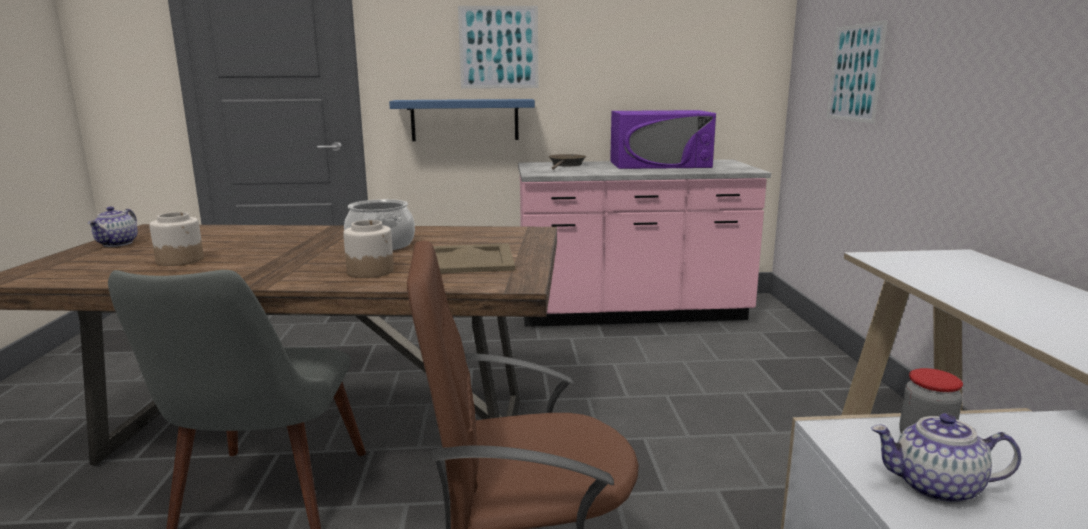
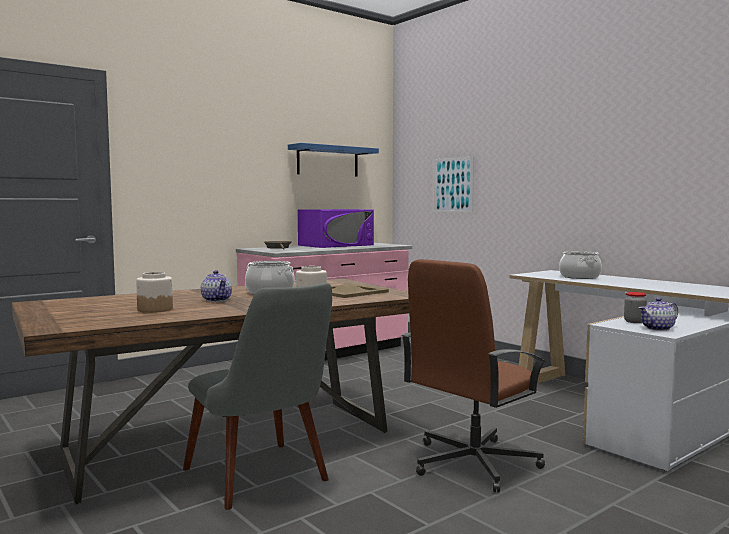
camera: 35 degrees left, 10 degrees down
teapot [88,206,138,247] -> teapot moved to [201,270,232,302]
blue shelf [389,99,535,141] -> blue shelf moved to [288,143,379,176]
picture [458,6,538,89] -> none
none -> cooking pot [559,251,602,279]

